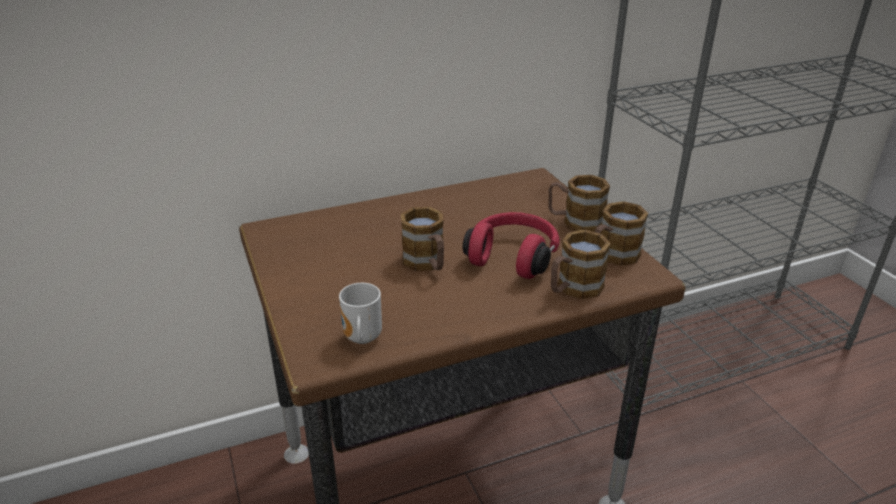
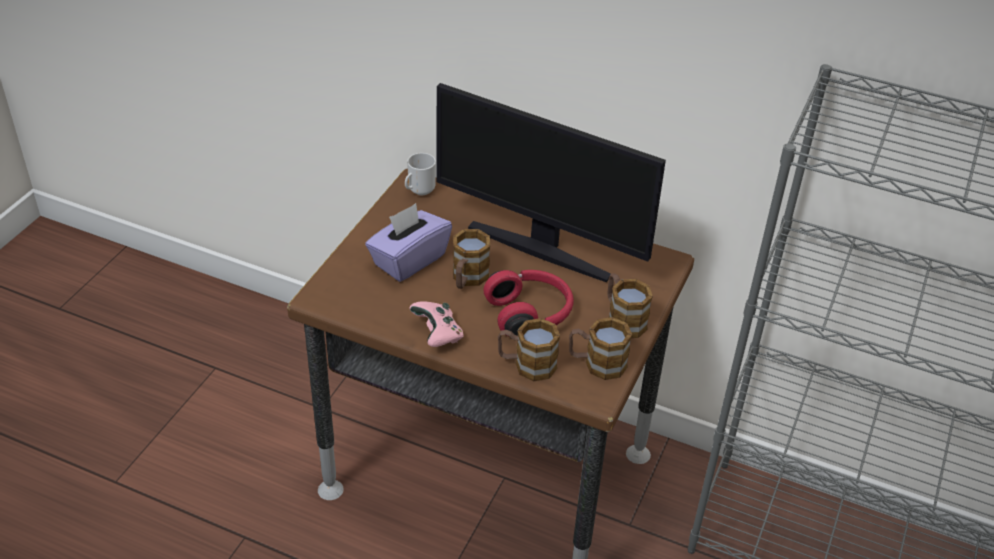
camera: 45 degrees right, 10 degrees up
mug [339,283,382,344] -> mug moved to [405,153,436,195]
none -> purple tissue box [365,203,452,282]
none -> pink game controller [409,301,464,347]
none -> monitor [436,83,666,282]

